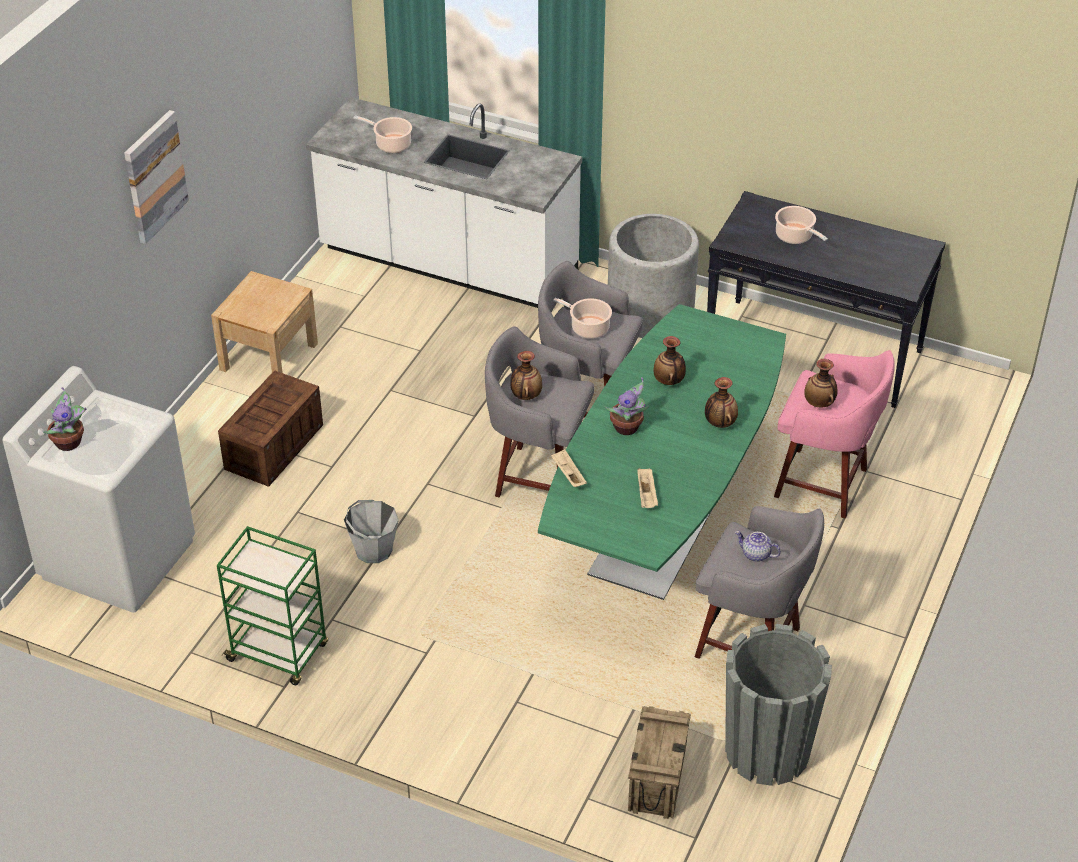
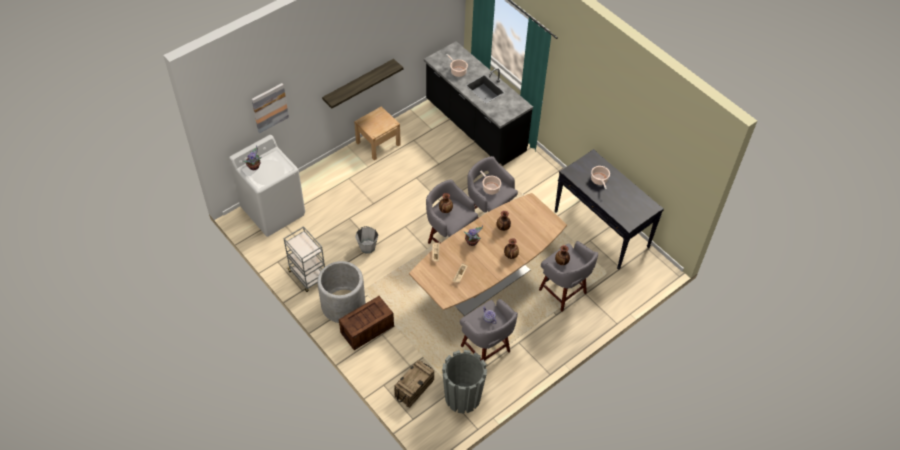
camera: 25 degrees right, 10 degrees up
picture [124,110,189,244] -> picture moved to [252,83,289,133]
green cart [217,526,328,685] -> grey cart [283,226,325,292]
crate [218,370,323,487] -> crate moved to [339,296,394,350]
white counter [306,97,582,308] -> black counter [424,41,533,166]
green dining table [538,304,786,600] -> brown dining table [409,193,567,316]
grey planter [608,214,699,338] -> grey planter moved to [317,261,365,323]
pink stool [774,350,895,519] -> grey stool [539,241,598,312]
none -> shelf [322,59,403,108]

